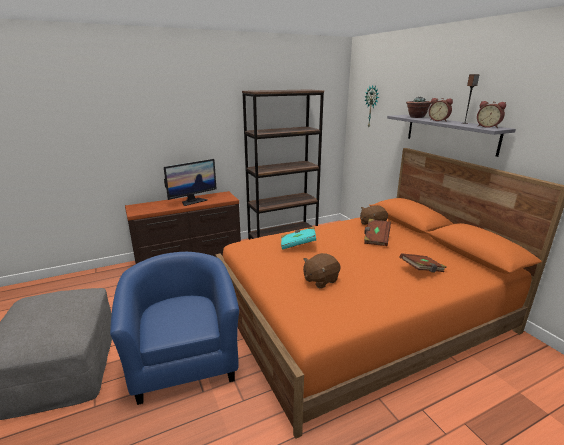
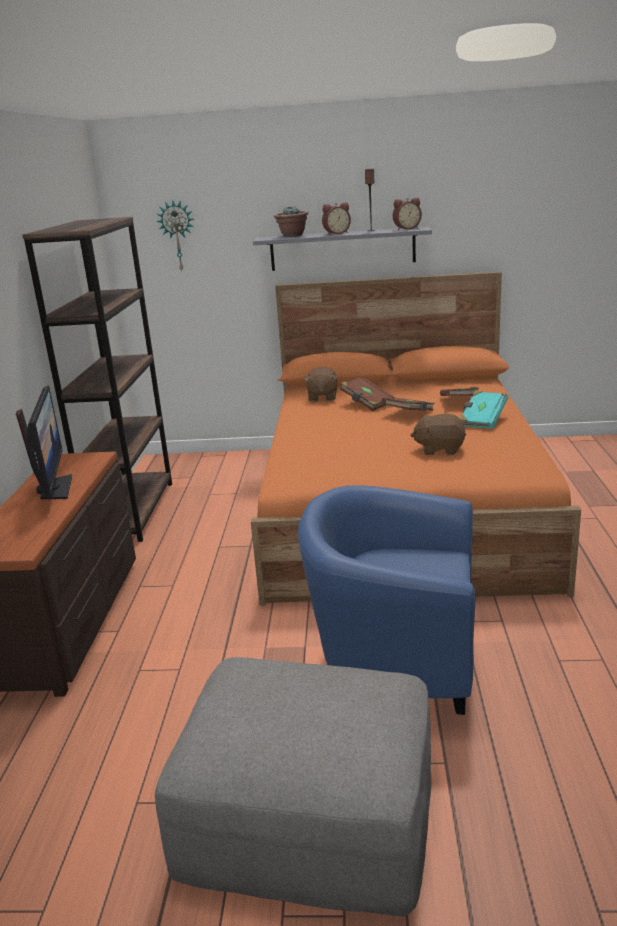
camera: 60 degrees left, 0 degrees up
turquoise book [281,227,316,250] -> turquoise book moved to [460,390,508,429]
brown plush toy [303,253,341,289] -> brown plush toy turned 105 degrees clockwise [411,414,466,455]
none -> brown book [382,398,435,411]

